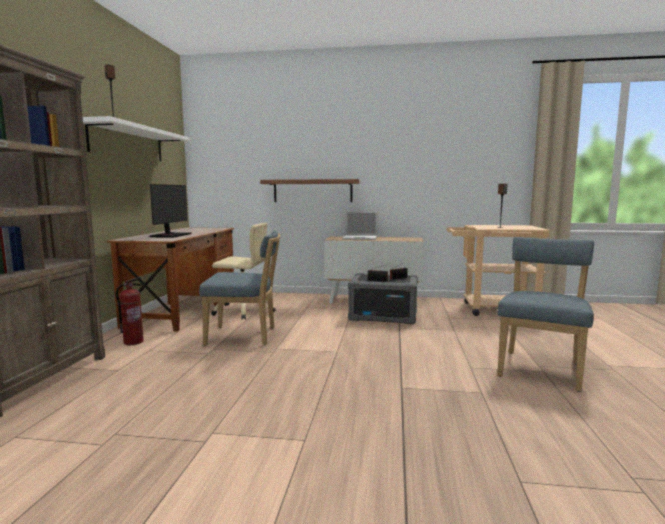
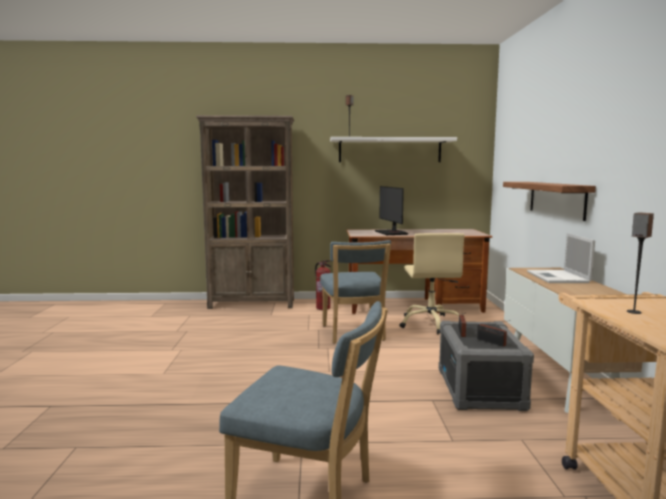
camera: 80 degrees right, 0 degrees up
monitor [150,184,191,238] -> monitor turned 75 degrees clockwise [375,186,408,235]

